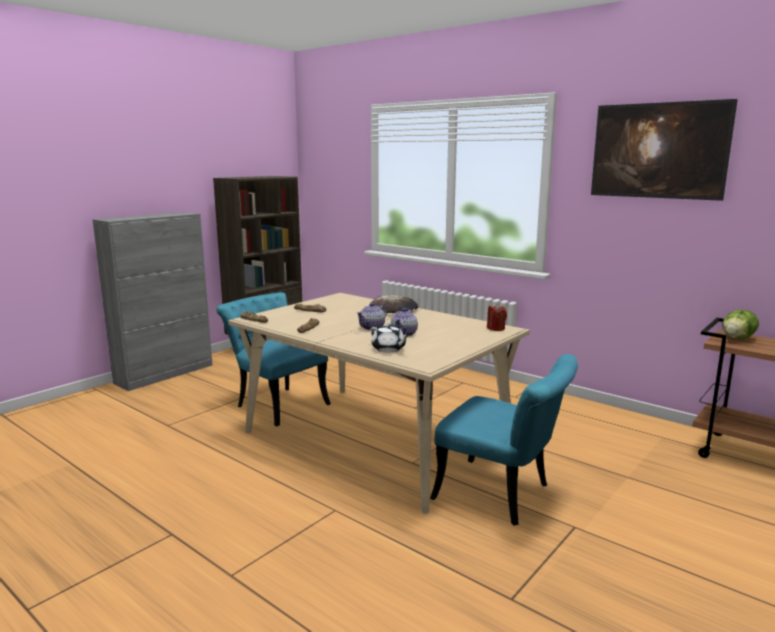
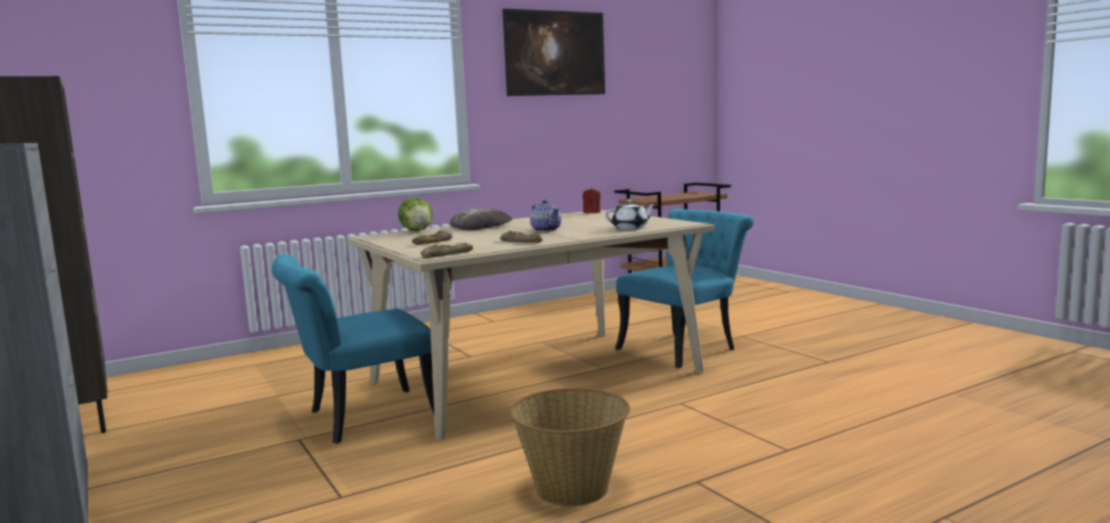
camera: 70 degrees left, 5 degrees down
teapot [391,308,418,337] -> none
lettuce [722,310,759,339] -> lettuce moved to [398,197,433,231]
none -> basket [509,388,630,506]

